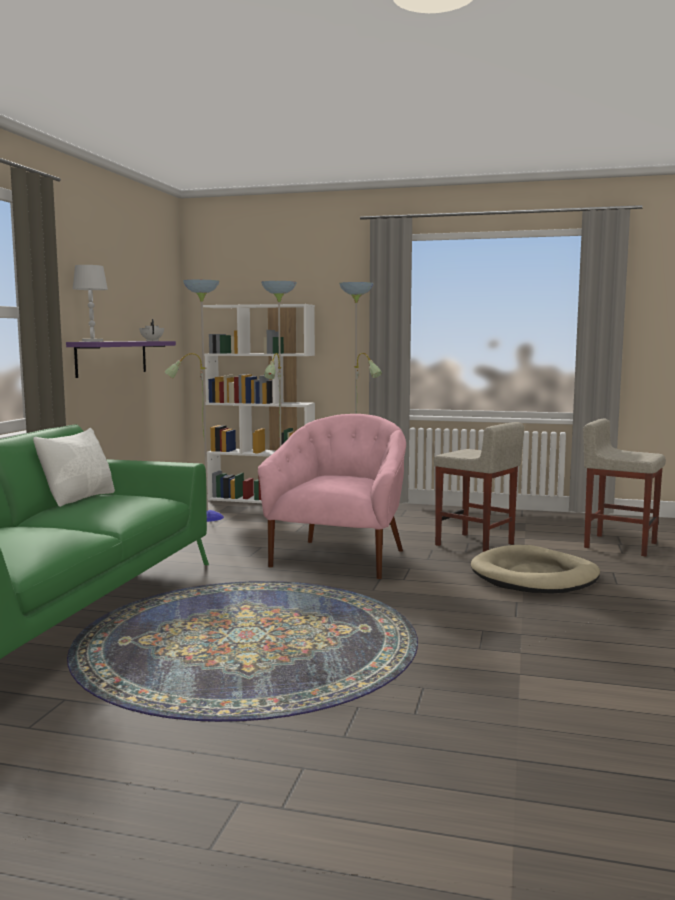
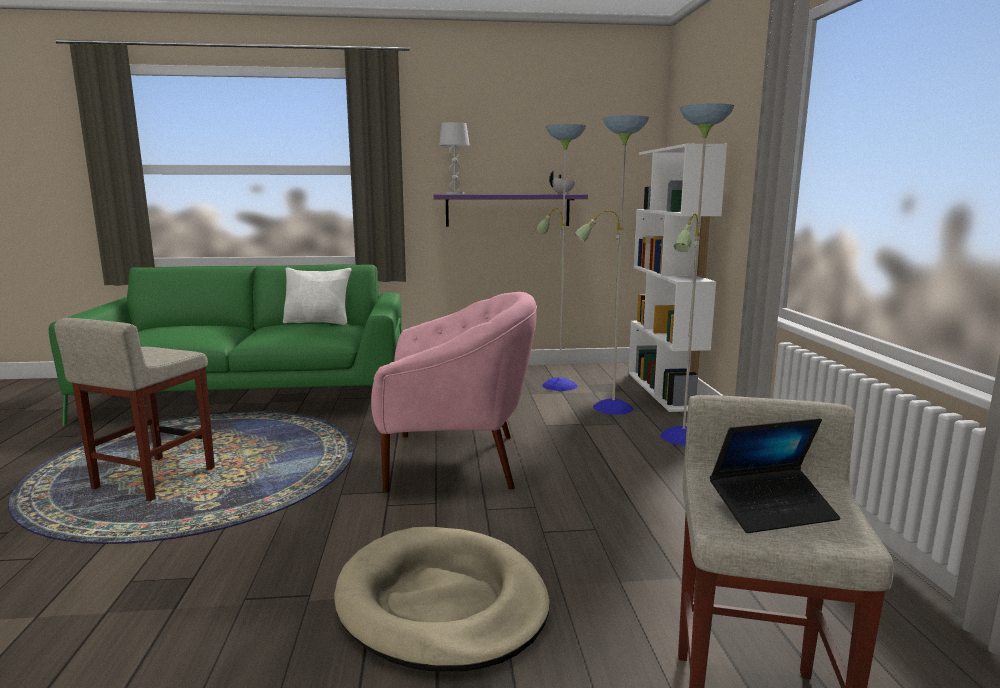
camera: 70 degrees right, 5 degrees up
beige stool [434,422,524,552] -> beige stool moved to [54,318,215,501]
none -> laptop [710,418,840,533]

